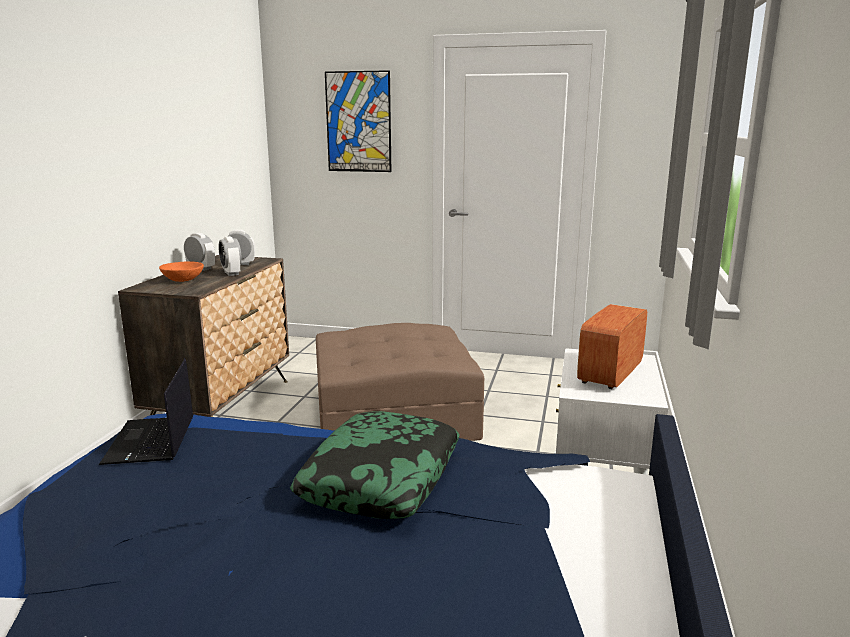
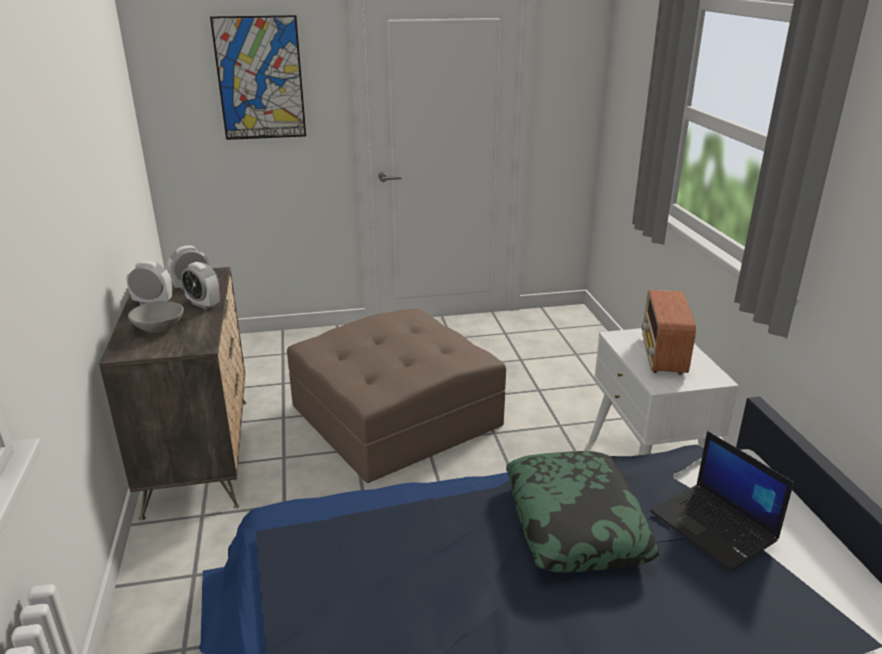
camera: 25 degrees left, 10 degrees up
laptop [99,359,193,465] -> laptop moved to [650,431,794,571]
orange bowl [159,262,204,282] -> grey bowl [128,301,184,333]

